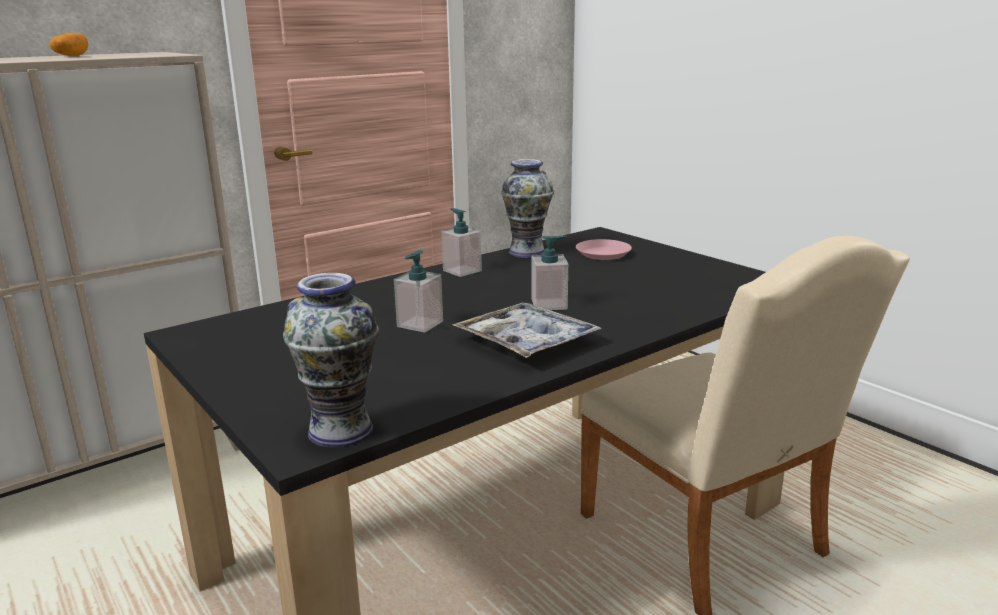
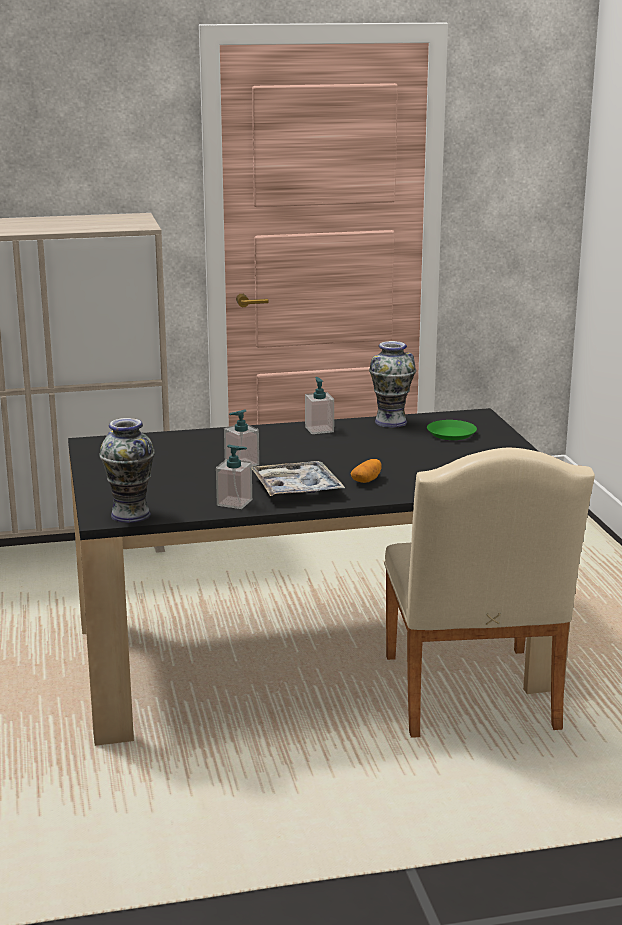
camera: 25 degrees right, 0 degrees up
potato [49,33,88,56] -> potato moved to [351,459,382,483]
soap dispenser [532,236,568,310] -> soap dispenser moved to [216,445,252,509]
pink plate [576,239,632,260] -> green plate [427,420,477,440]

